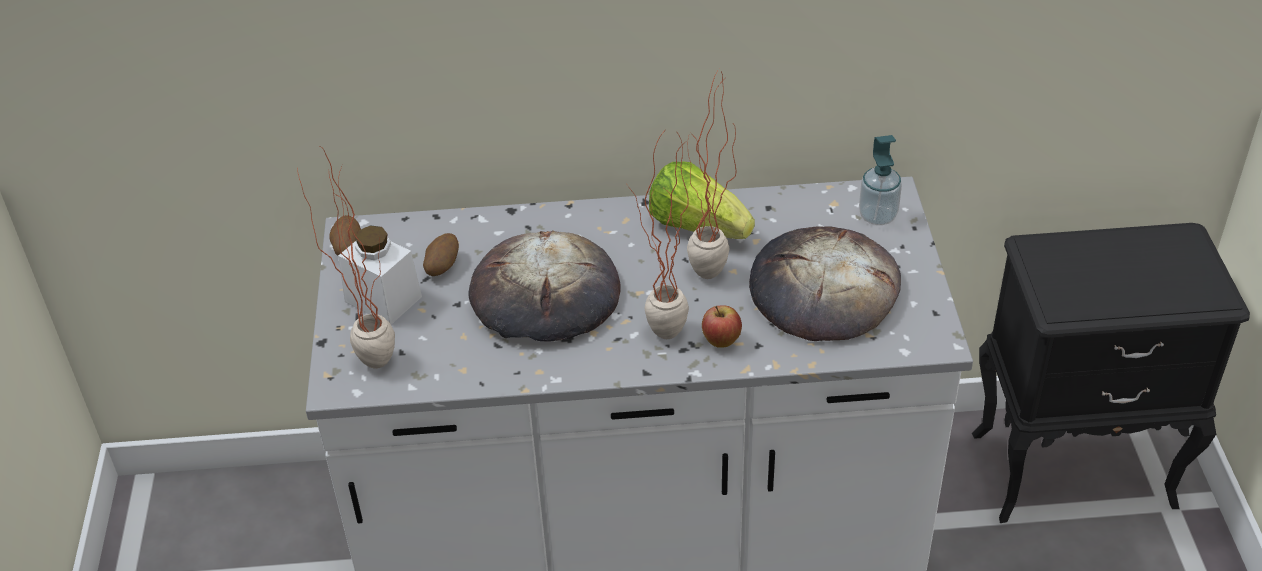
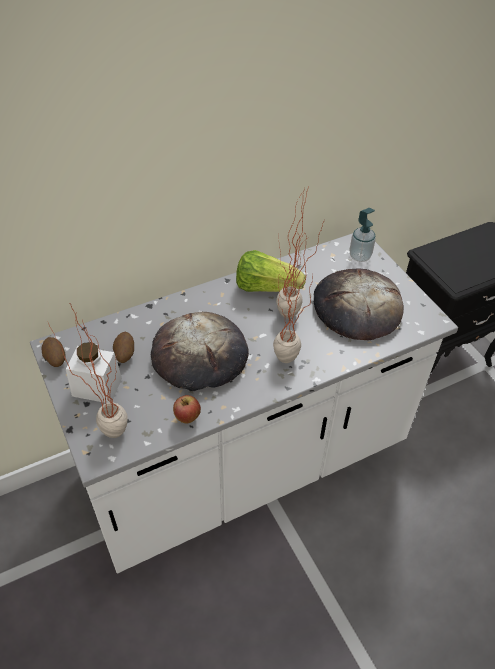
camera: 25 degrees left, 5 degrees up
apple [702,305,742,348] -> apple moved to [173,395,201,423]

